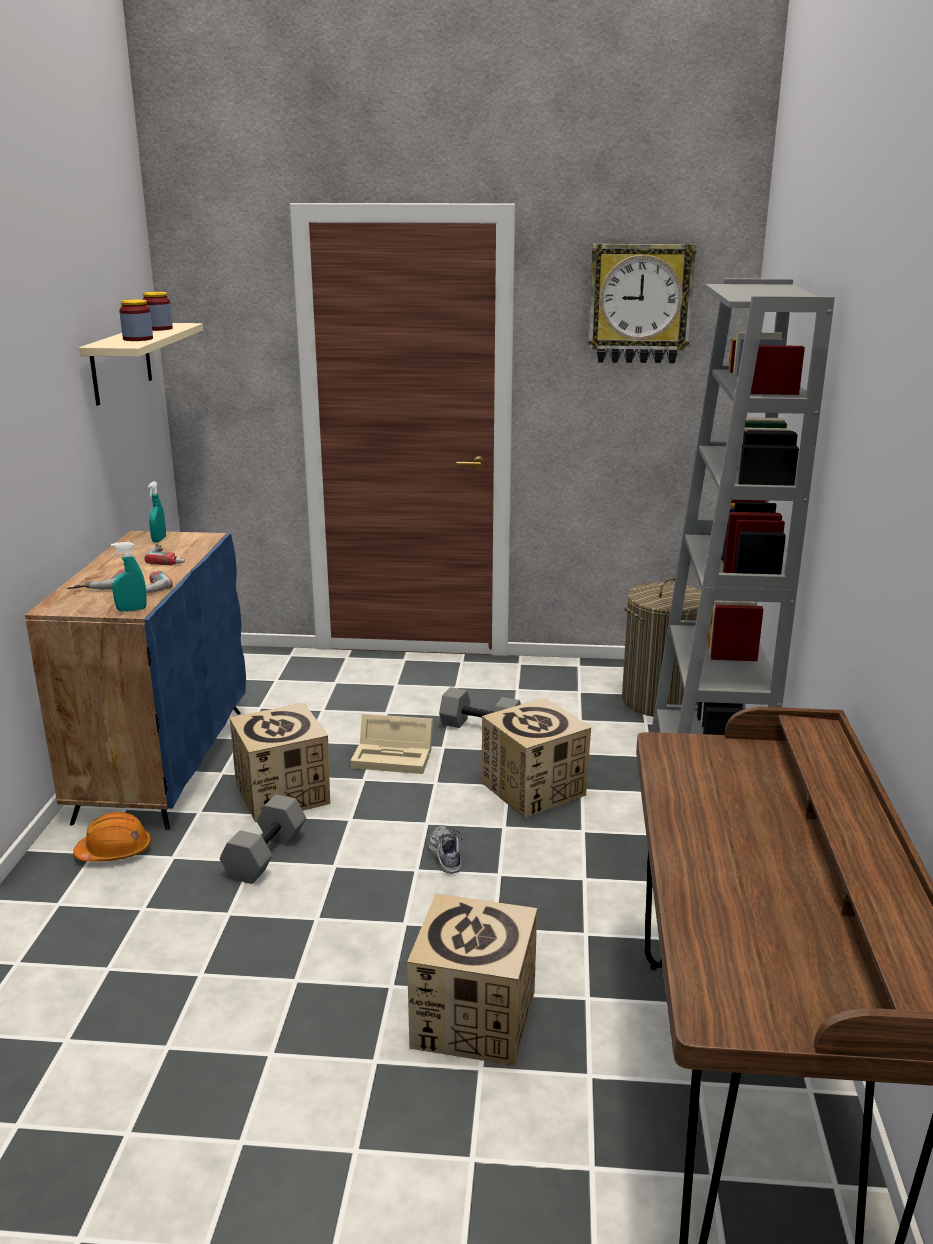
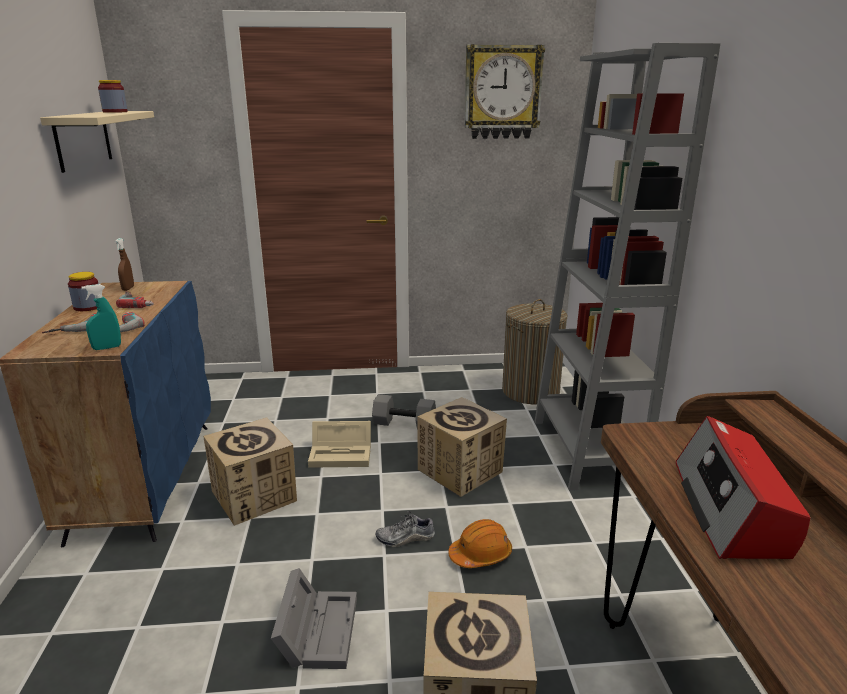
camera: 10 degrees left, 0 degrees up
orange hard hat [73,812,151,862] -> orange hard hat moved to [448,519,512,568]
jar [119,299,153,341] -> jar moved to [68,272,99,311]
turquoise spray bottle [148,481,166,543] -> brown spray bottle [115,238,134,291]
grey dumbbell [220,794,306,884] -> none
shoe [428,826,464,874] -> shoe turned 75 degrees counterclockwise [376,511,435,548]
none -> grey storage box [271,568,357,669]
none -> radio [676,416,810,559]

